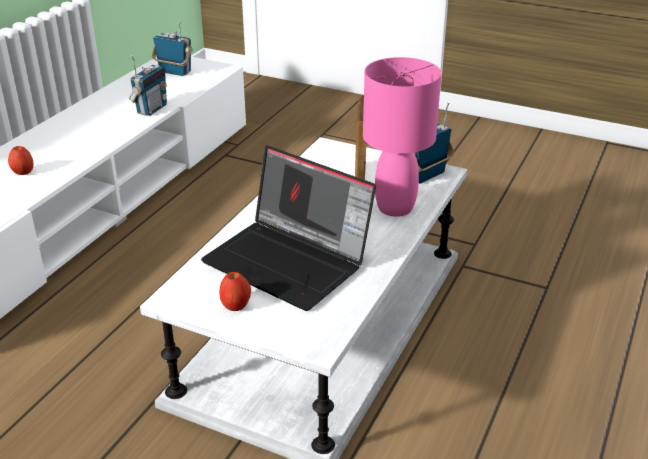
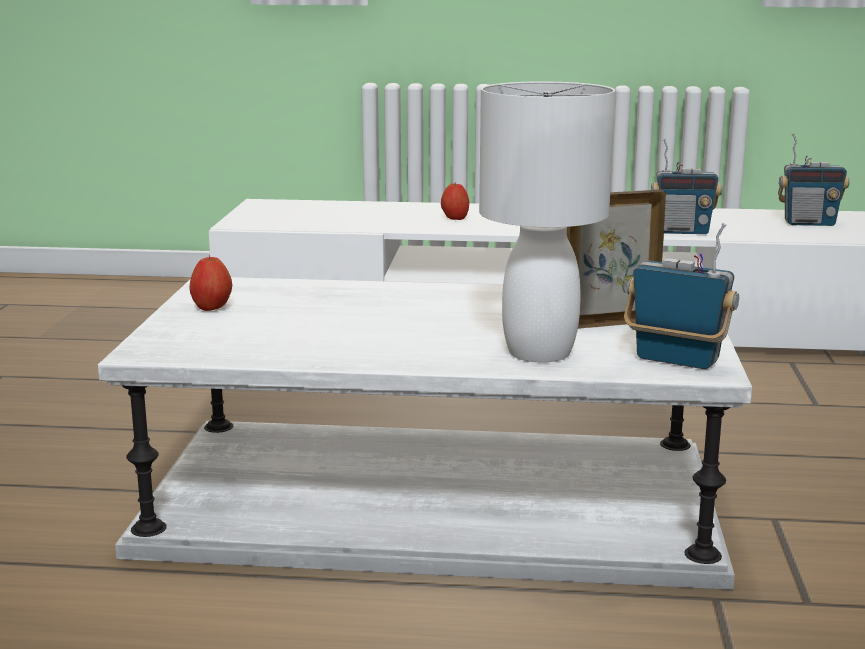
camera: 70 degrees right, 15 degrees down
radio [152,20,193,76] -> radio turned 90 degrees clockwise [778,133,849,226]
laptop [201,145,376,311] -> none
pink table lamp [363,57,441,217] -> white table lamp [479,81,615,362]

